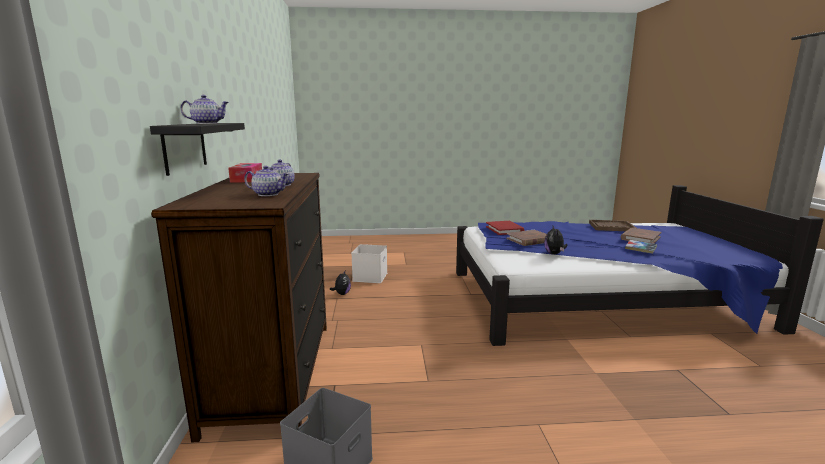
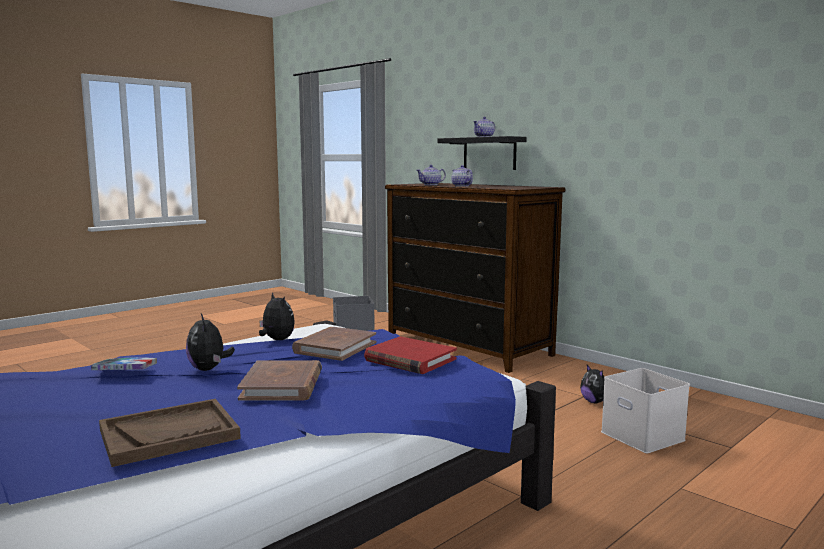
camera: 140 degrees right, 5 degrees down
tissue box [228,163,262,183] -> none
brown book [621,228,661,244] -> brown book moved to [237,360,322,401]
none -> plush toy [186,314,235,371]

